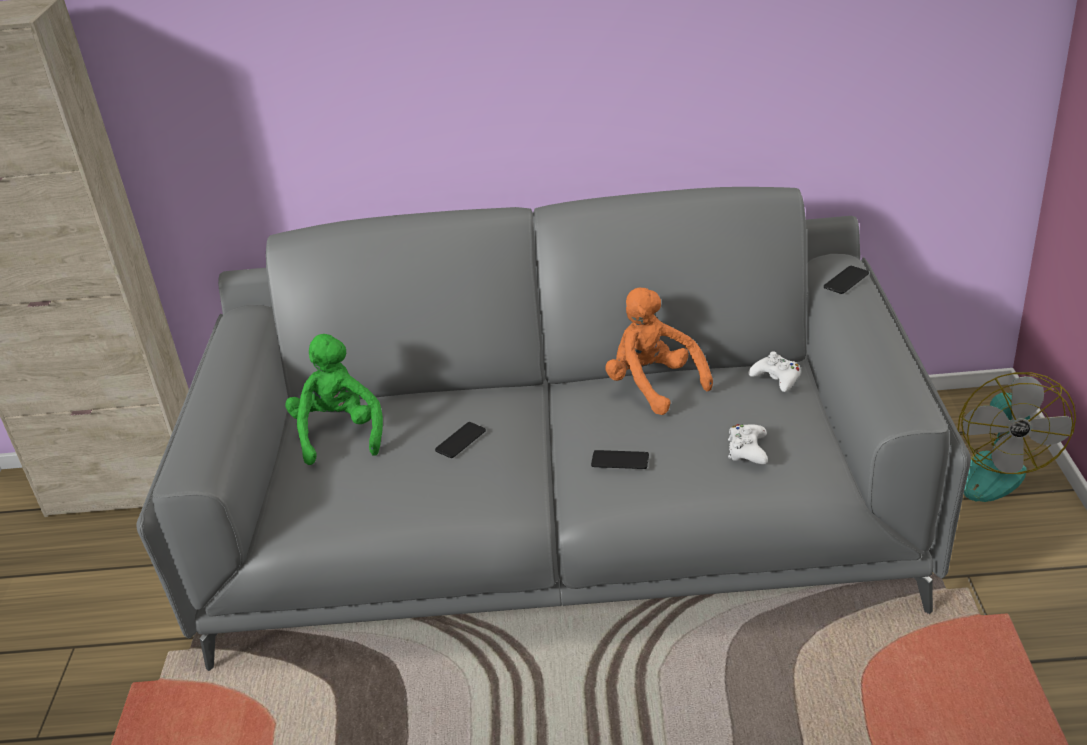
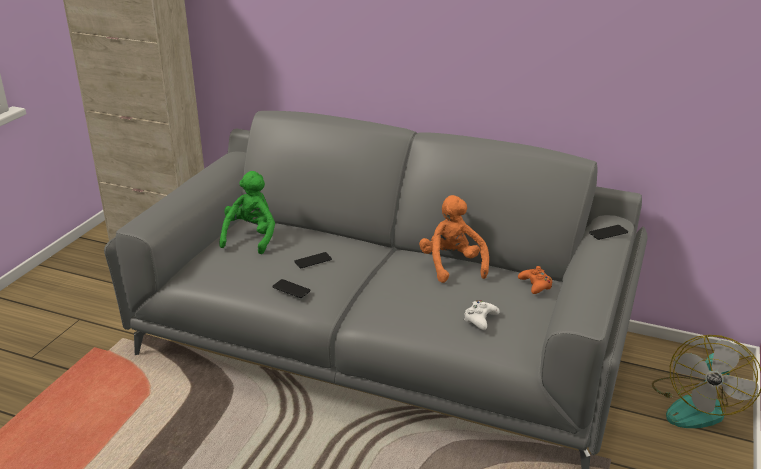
camera: 20 degrees right, 5 degrees down
phone [591,450,649,469] -> phone moved to [272,279,310,298]
white game controller [749,351,801,392] -> orange game controller [518,266,552,294]

